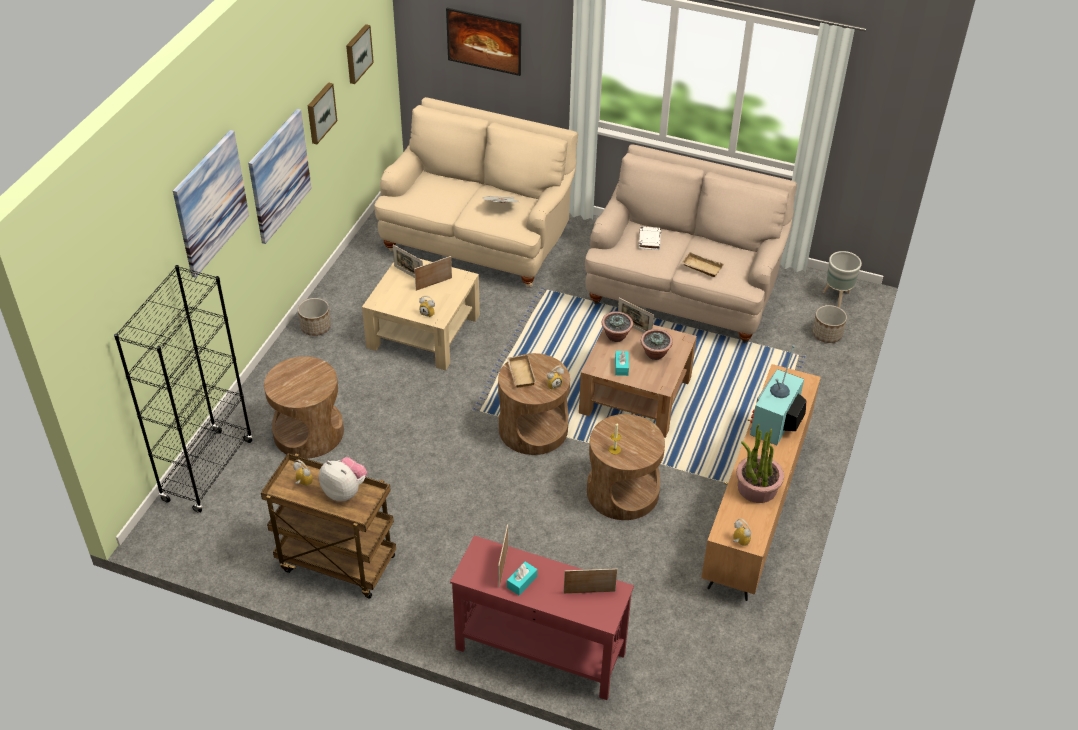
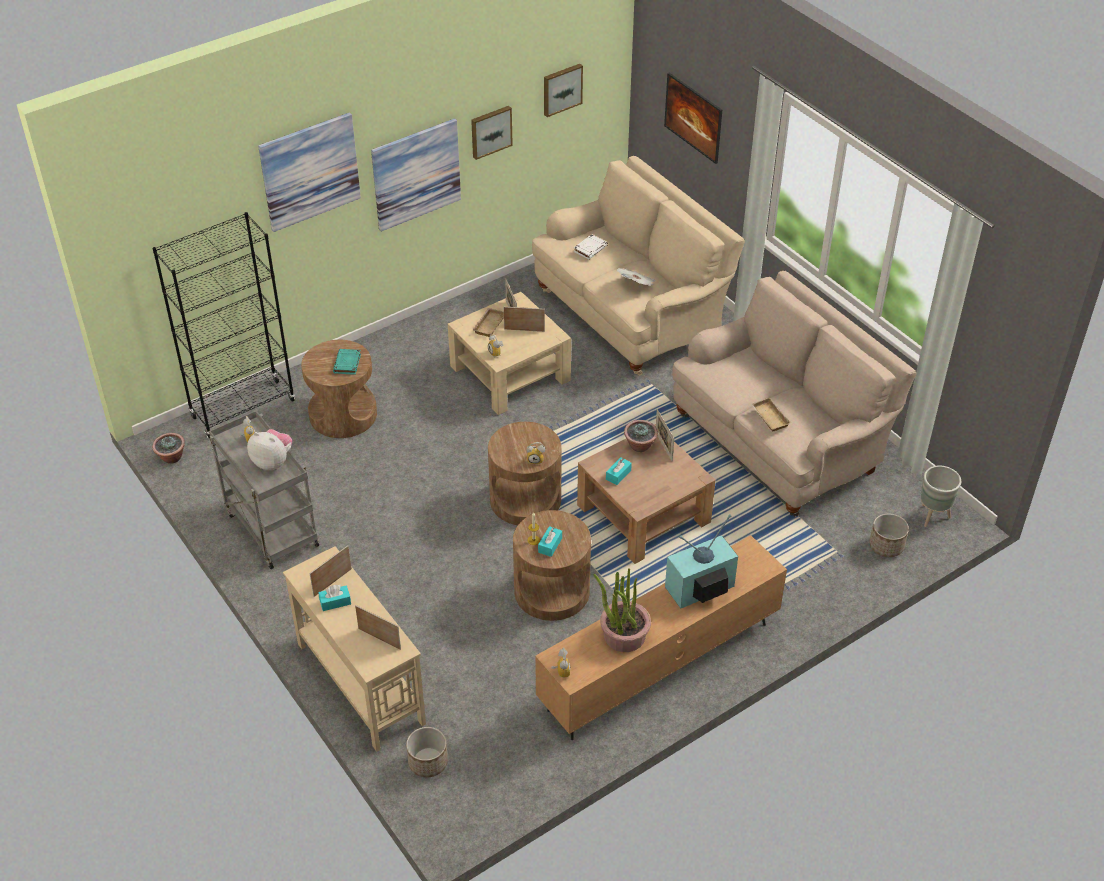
camera: 35 degrees right, 0 degrees up
brown cart [261,453,396,598] -> grey cart [209,410,319,569]
planter [298,298,331,336] -> planter moved to [406,727,448,778]
plush toy [319,457,367,501] -> plush toy turned 45 degrees counterclockwise [247,429,292,470]
red console table [450,535,634,700] -> beige console table [283,546,426,752]
beige tray [507,354,536,388] -> beige tray moved to [473,308,504,337]
white book [639,226,661,250] -> white book moved to [574,234,608,259]
potted plant [641,329,673,360] -> potted plant moved to [152,433,185,464]
none -> turquoise book [333,349,361,375]
none -> turquoise tissue box [538,526,562,557]

